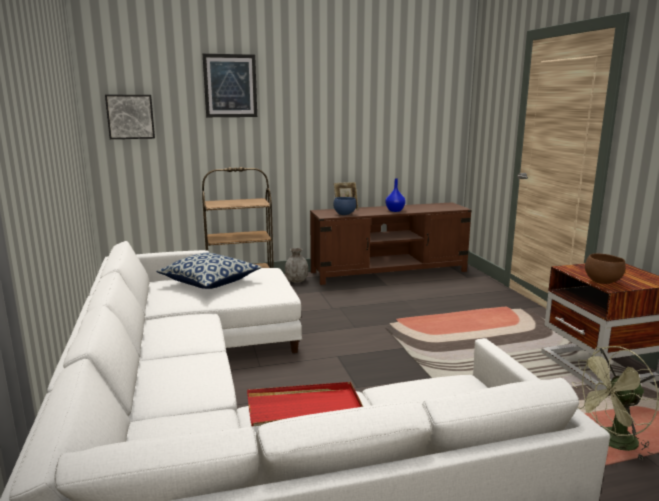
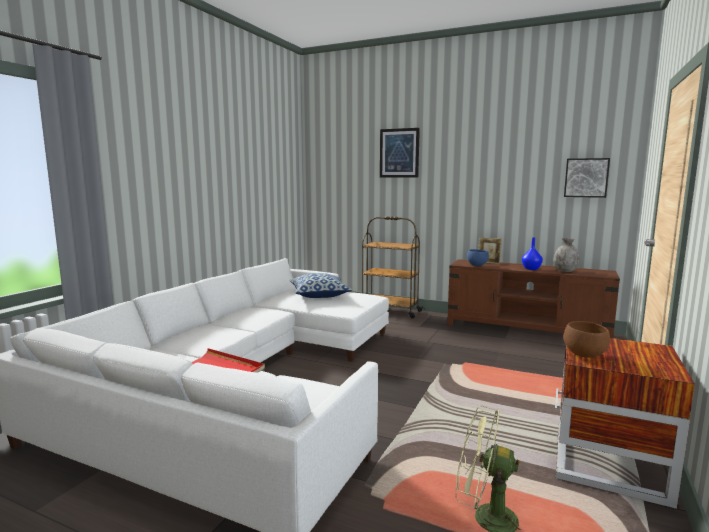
camera: 40 degrees right, 5 degrees down
picture [105,95,155,139] -> picture moved to [564,158,610,198]
grey vase [285,248,308,283] -> grey vase moved to [554,238,580,272]

